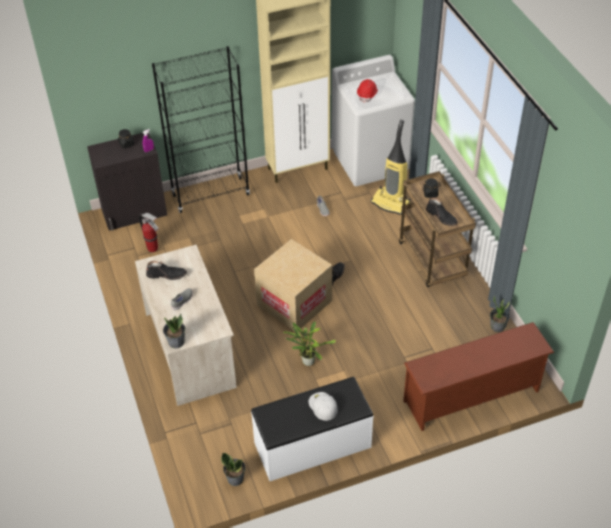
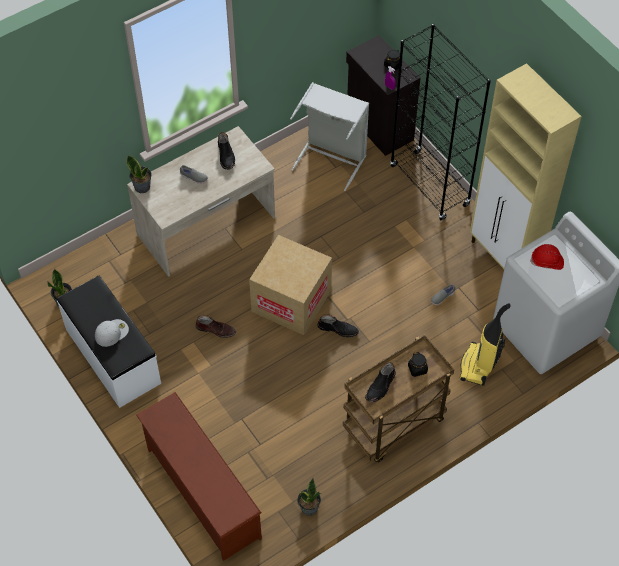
camera: 75 degrees right, 10 degrees up
fire extinguisher [139,213,159,252] -> grey laundry basket [290,82,369,191]
potted plant [283,321,336,366] -> brown boot [195,315,236,338]

